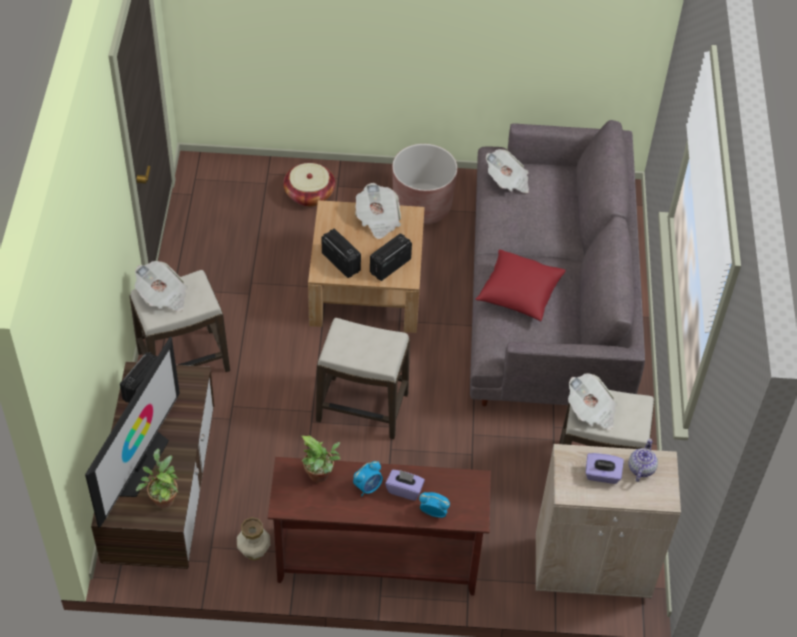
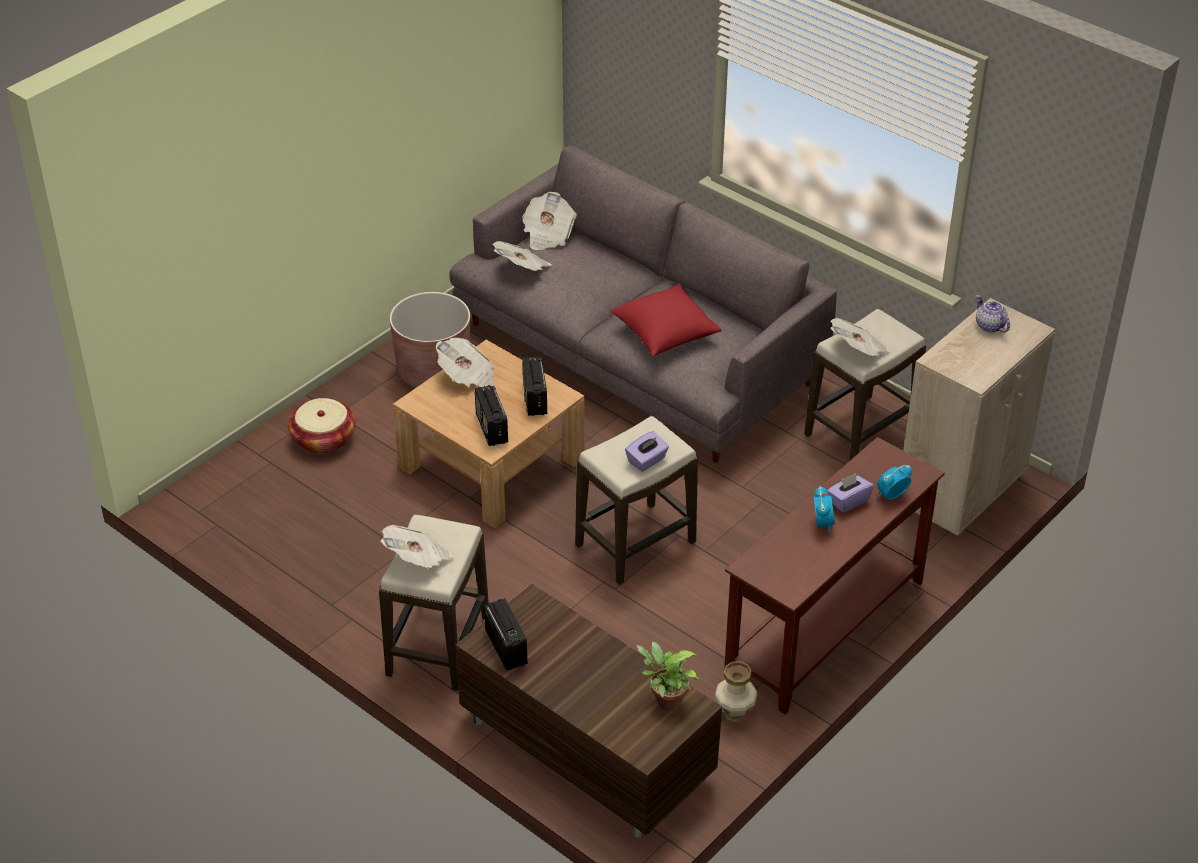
camera: 50 degrees left, 10 degrees down
television [85,337,180,528] -> none
potted plant [301,436,341,482] -> none
radio [322,229,361,278] -> radio turned 105 degrees counterclockwise [475,385,508,446]
purple tissue box [586,453,624,484] -> purple tissue box moved to [625,431,669,472]
none -> newspaper [522,192,577,250]

